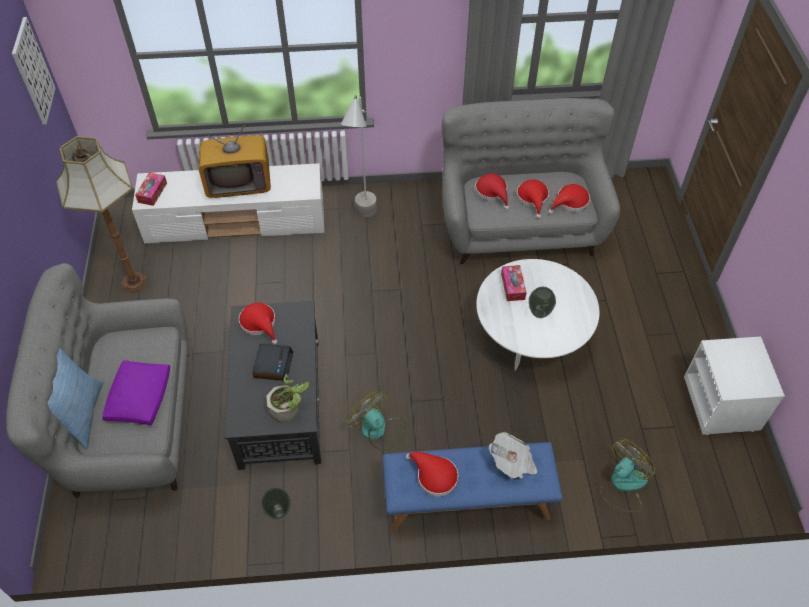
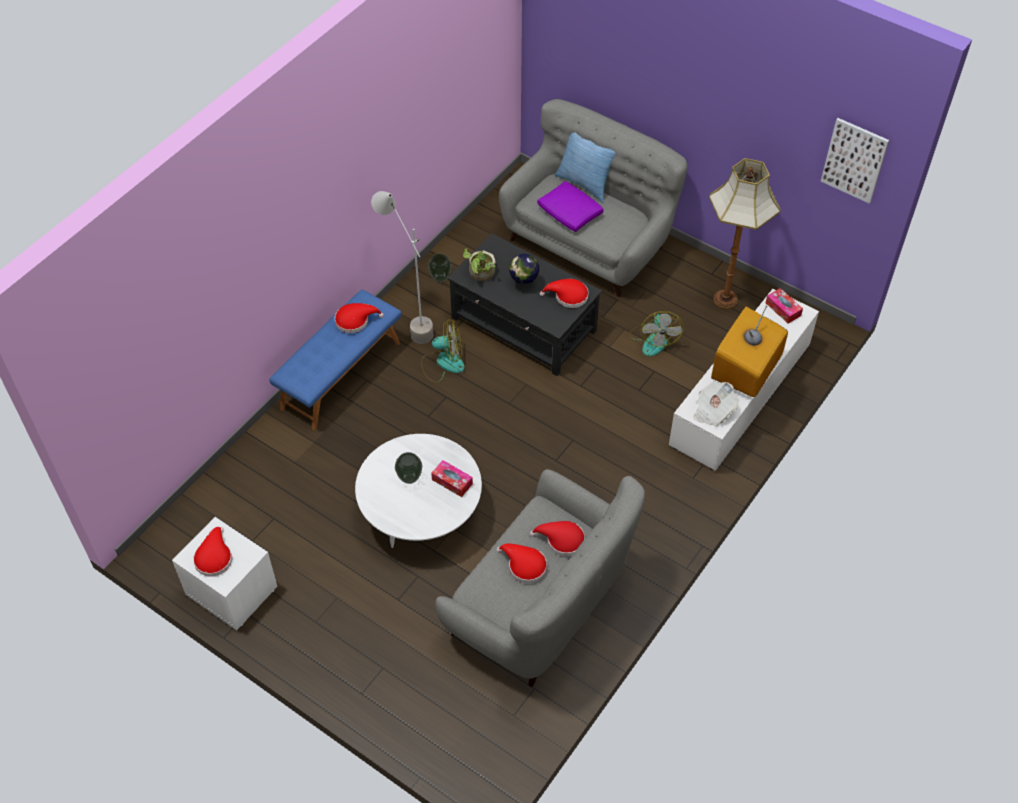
camera: 130 degrees right, 0 degrees up
alarm clock [252,343,293,381] -> globe [509,254,539,289]
grey floor lamp [341,95,377,217] -> grey floor lamp moved to [371,191,434,344]
newspaper [489,432,537,479] -> newspaper moved to [693,381,738,427]
red hat [548,184,590,214] -> red hat moved to [193,527,232,577]
fan [600,438,655,512] -> fan moved to [629,311,684,356]

